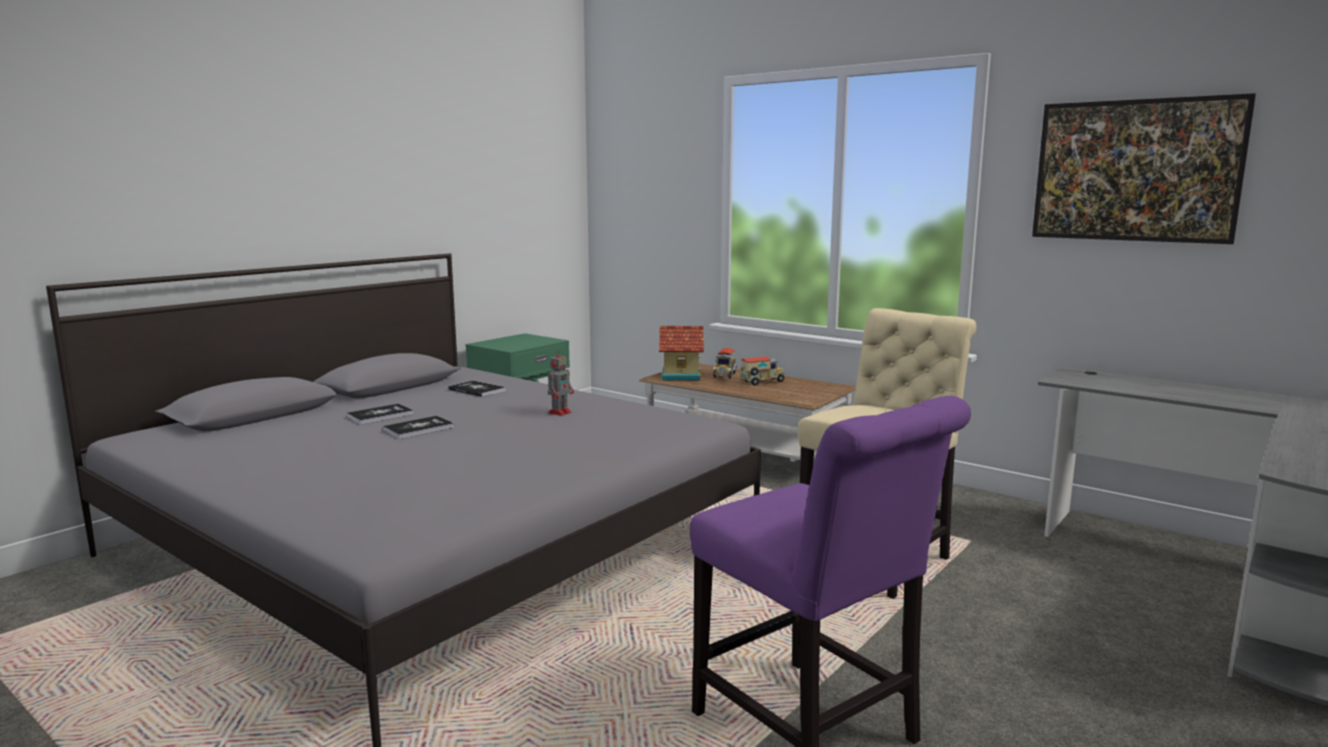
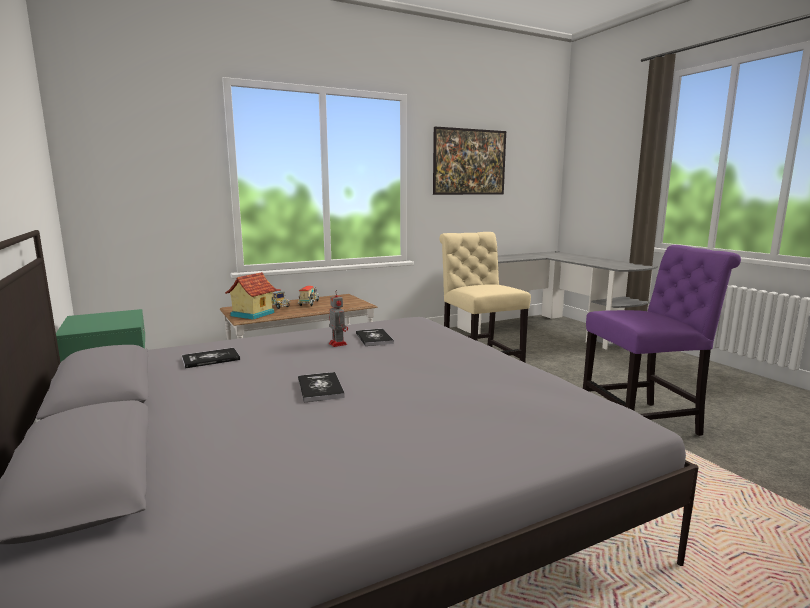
camera: 65 degrees left, 0 degrees up
book [346,404,414,424] -> book moved to [356,329,394,346]

